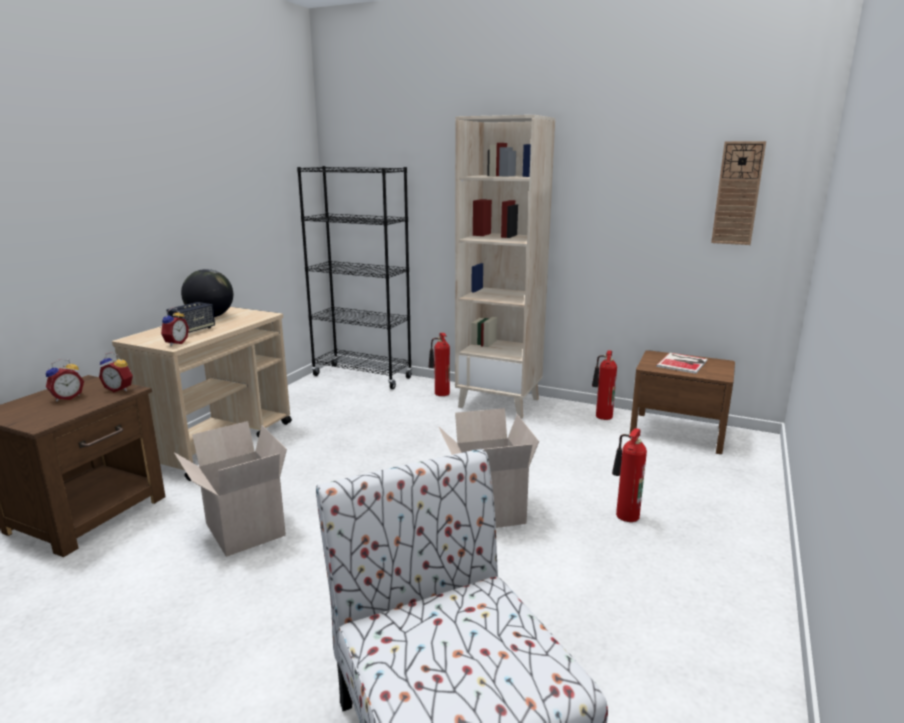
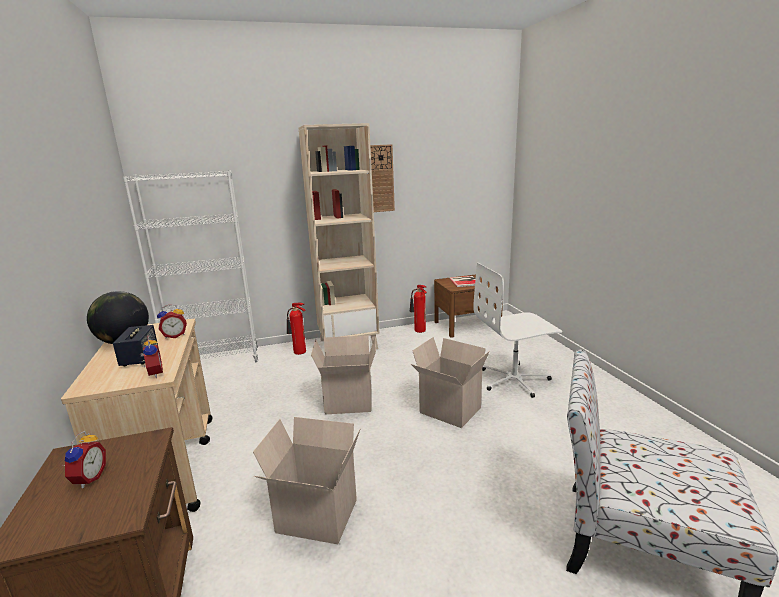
camera: 40 degrees left, 0 degrees up
alarm clock [99,352,133,392] -> alarm clock moved to [157,305,187,338]
black bookcase [297,166,412,389] -> white bookcase [123,170,258,362]
fire extinguisher [612,428,647,522] -> white office chair [473,263,562,398]
wall clock [711,141,766,245] -> wall clock moved to [370,144,395,212]
none -> cardboard box [311,335,376,414]

